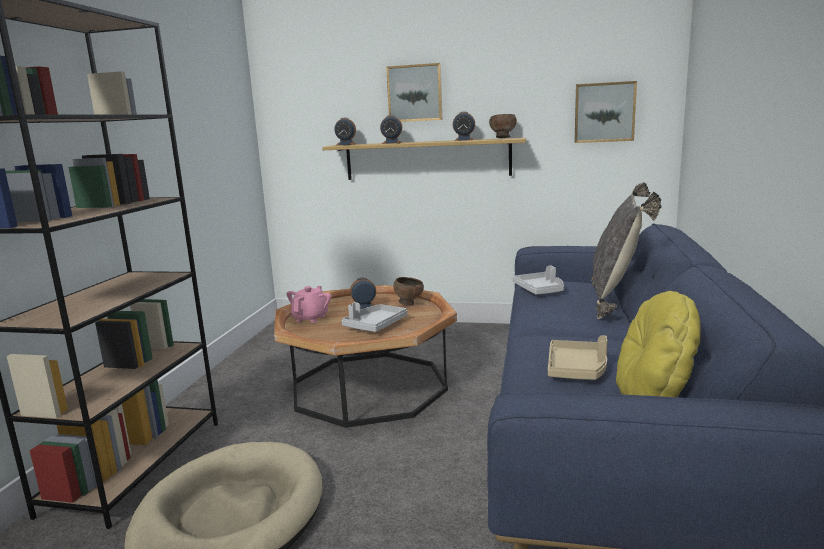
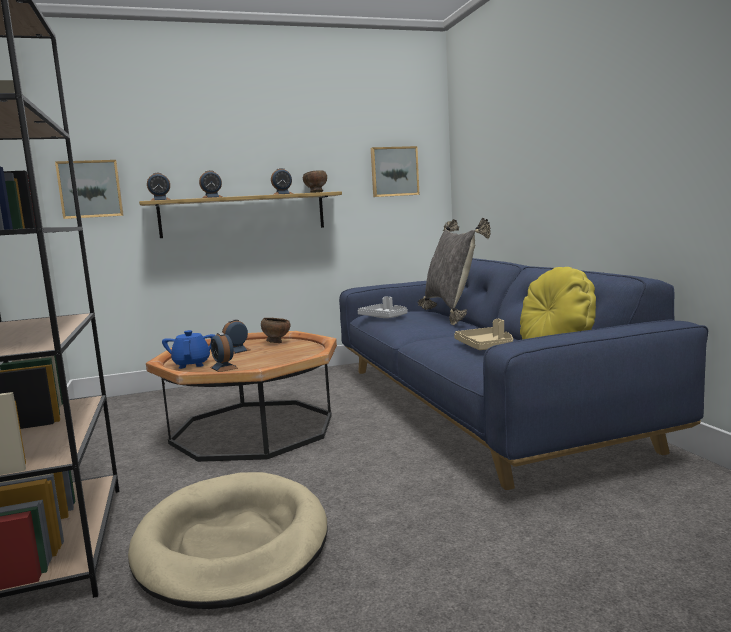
camera: 30 degrees left, 5 degrees down
pink teapot [287,286,331,323] -> blue teapot [162,330,215,369]
grey tray [342,302,407,332] -> none
picture [386,63,442,122] -> picture moved to [55,160,124,219]
none -> alarm clock [210,332,238,372]

